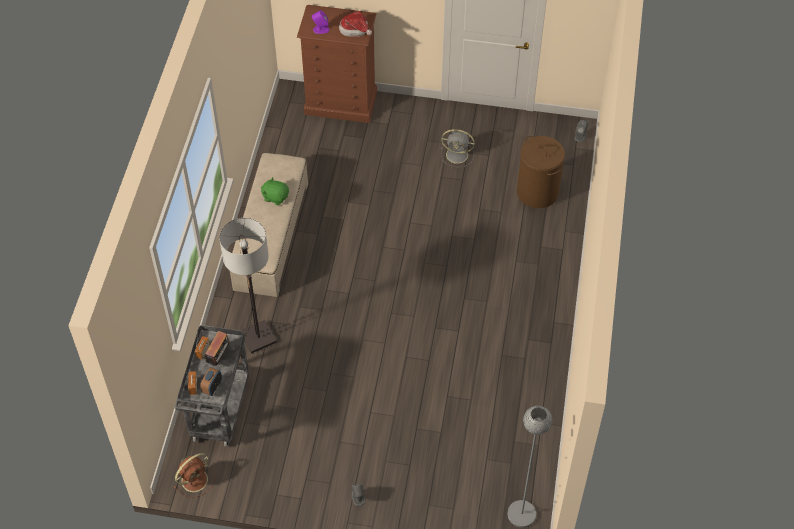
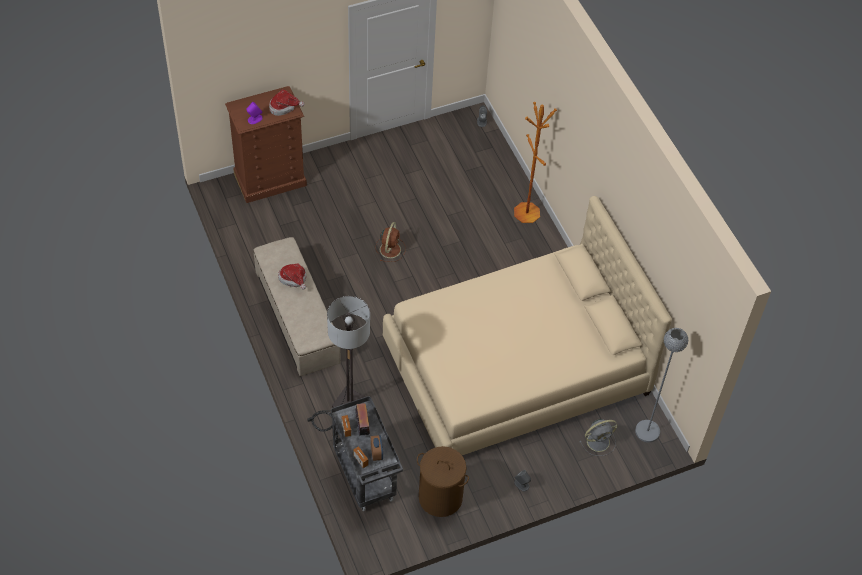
camera: 35 degrees left, 0 degrees up
brown fan [174,453,215,498] -> brown fan moved to [376,222,406,262]
green plush toy [261,177,289,205] -> hat [278,263,306,290]
grey fan [441,129,474,167] -> grey fan moved to [579,419,617,456]
brown laundry basket [517,136,565,208] -> brown laundry basket moved to [417,446,469,517]
none -> beige bed [382,196,672,455]
none -> orange clothes rack [514,102,557,223]

